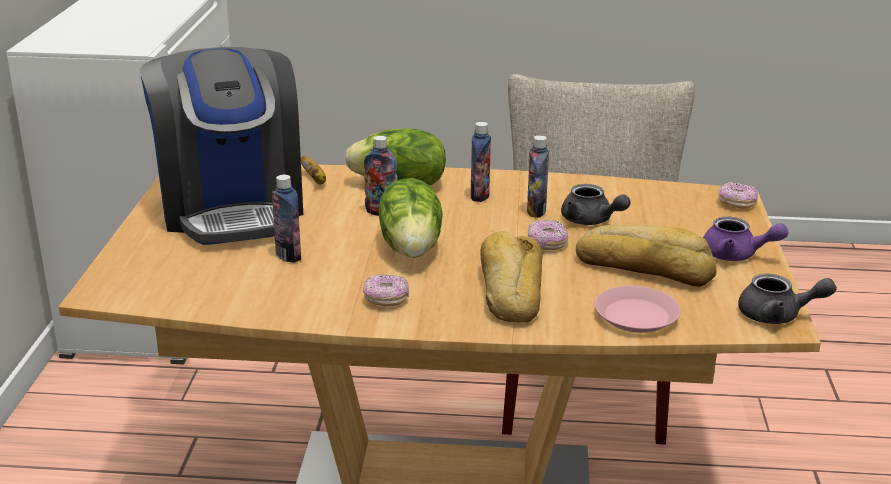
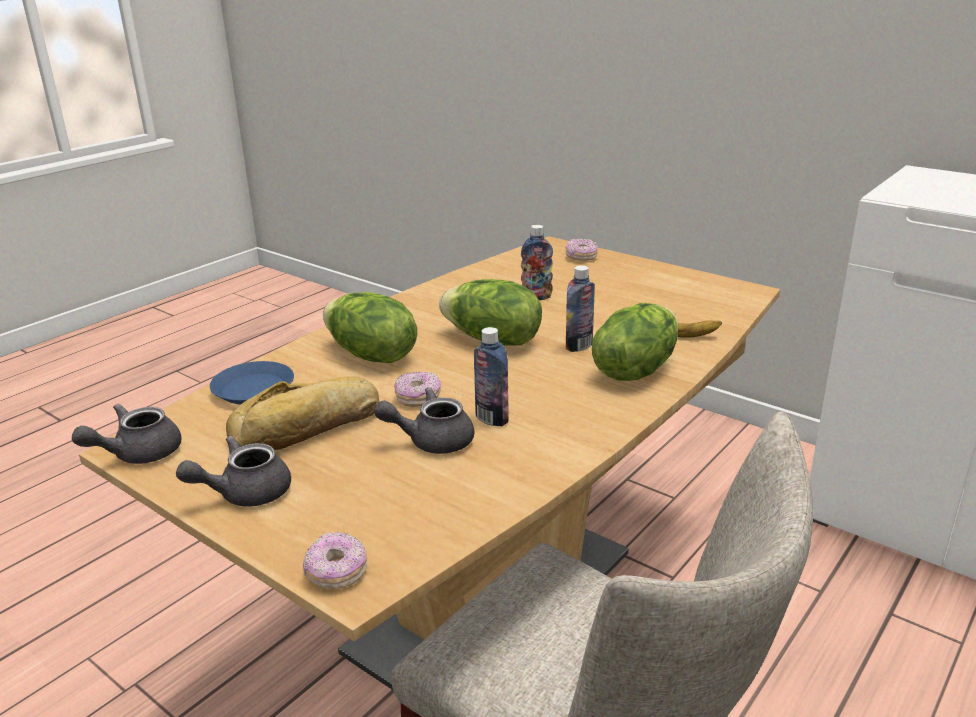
camera: 125 degrees right, 0 degrees up
coffee machine [140,47,303,245] -> none
donut [363,275,409,306] -> donut moved to [565,239,598,261]
bottle [470,122,491,202] -> none
bread [480,231,543,323] -> lettuce [323,292,417,363]
pink plate [595,286,681,333] -> blue plate [210,361,294,404]
purple teapot [703,217,788,261] -> grey teapot [176,436,291,507]

